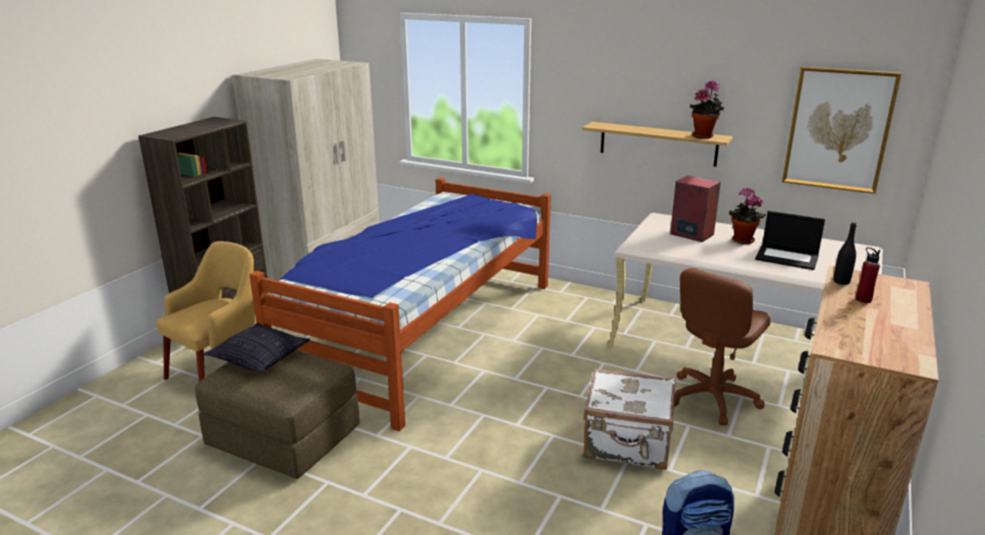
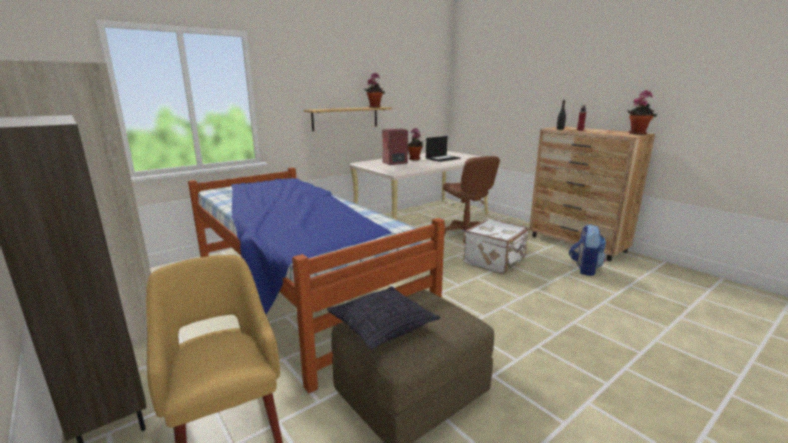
camera: 65 degrees left, 5 degrees down
picture [782,66,901,194] -> none
none -> potted plant [627,90,657,135]

